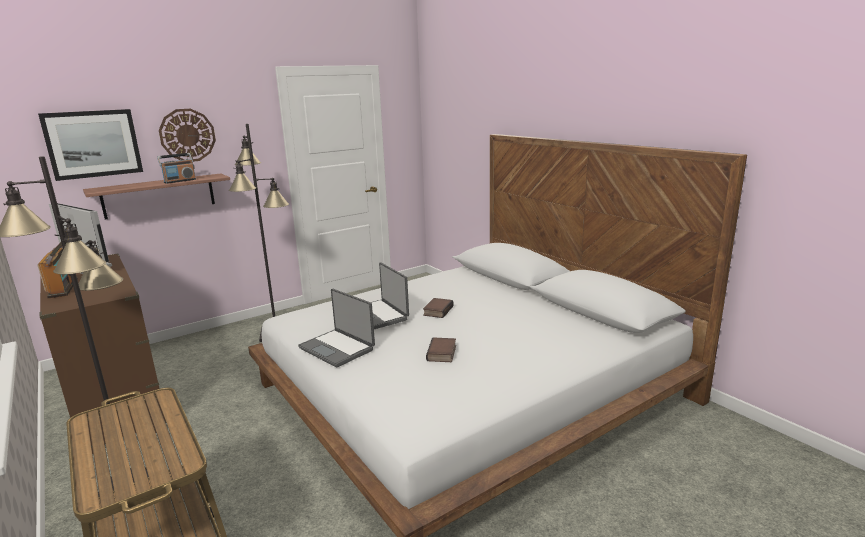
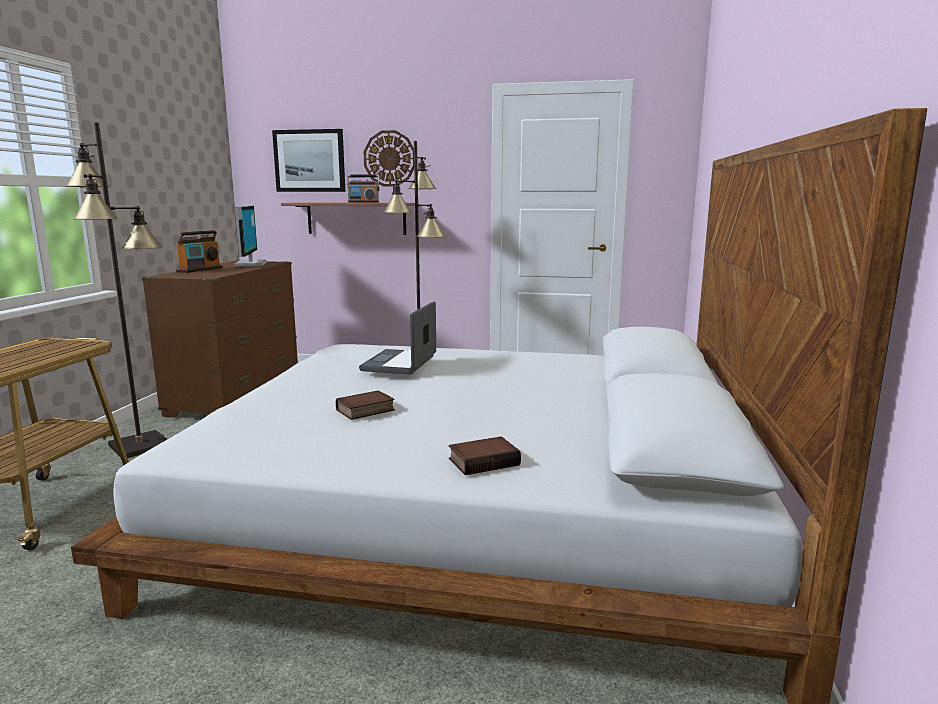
camera: 45 degrees right, 5 degrees down
laptop [298,289,375,367] -> none
book [423,298,454,318] -> book moved to [449,436,521,475]

